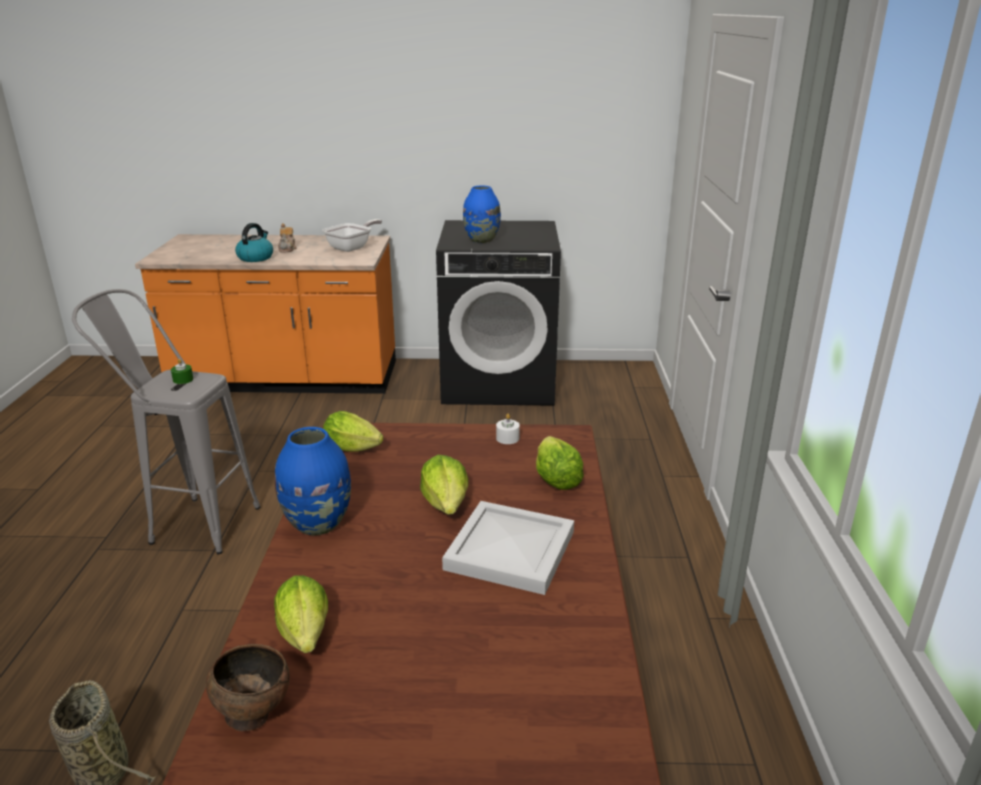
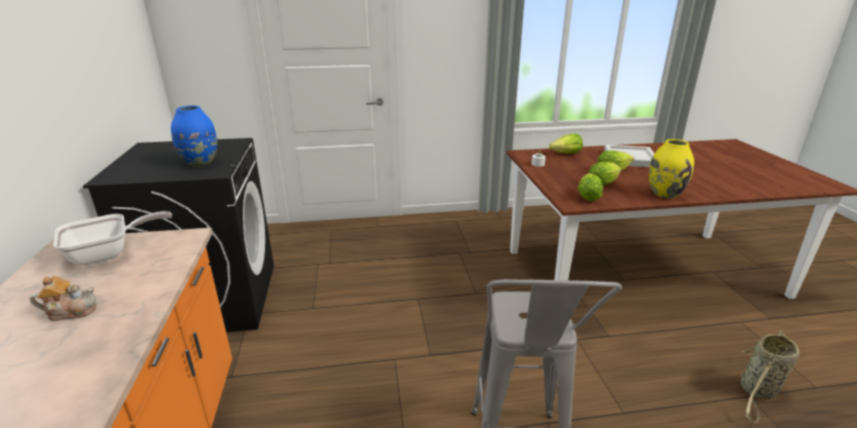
camera: 100 degrees left, 0 degrees up
green candle [171,359,193,384] -> none
brown bowl [206,644,290,731] -> none
kettle [235,223,273,262] -> none
lettuce [274,575,328,653] -> lettuce moved to [588,162,621,185]
blue vase [275,427,351,536] -> yellow vase [649,139,694,198]
frying pan [322,219,382,252] -> frying pan turned 120 degrees clockwise [54,211,172,265]

